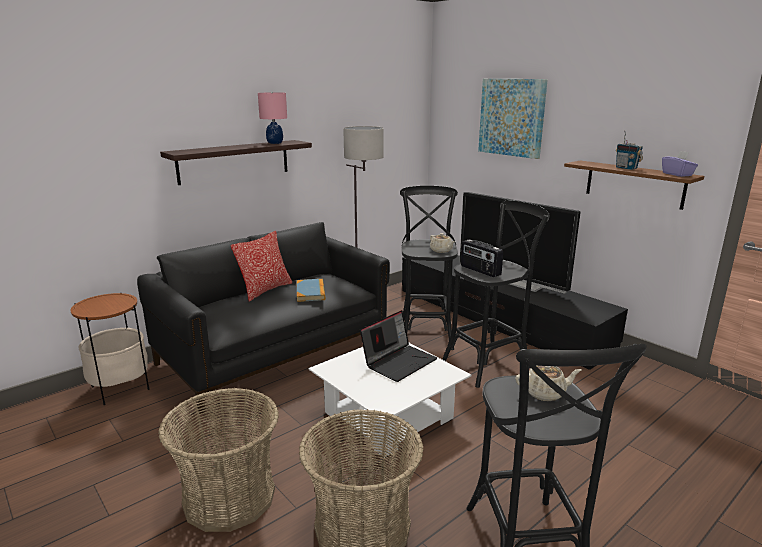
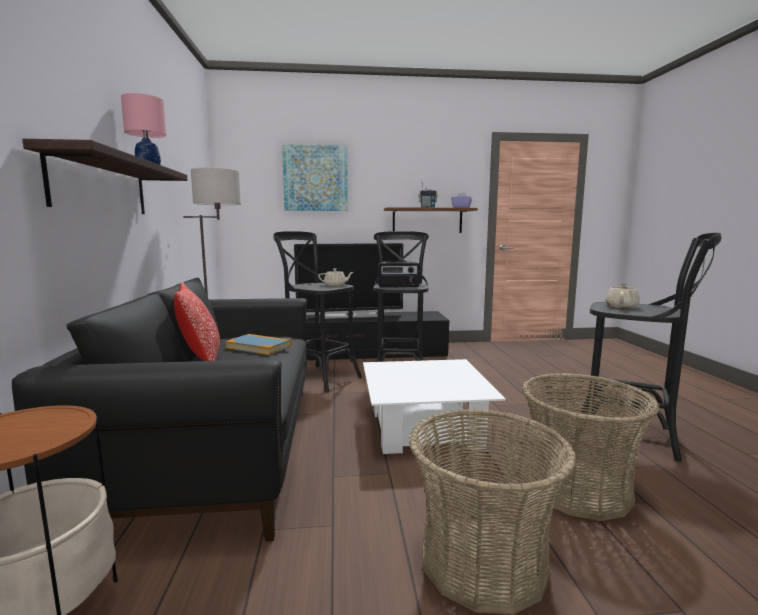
camera: 55 degrees left, 10 degrees down
laptop [360,310,437,382] -> none

